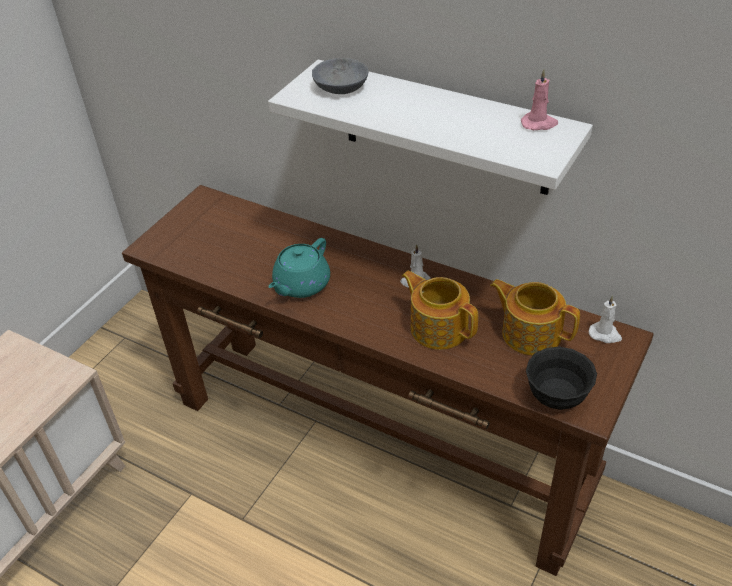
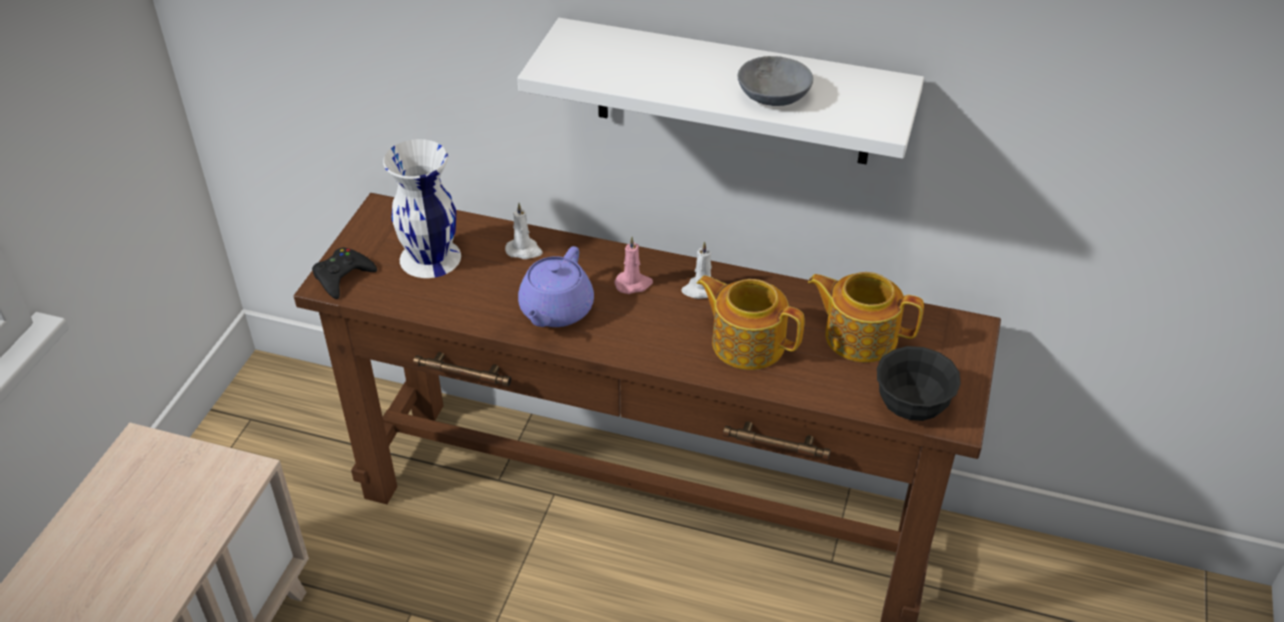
camera: 15 degrees left, 0 degrees up
turquoise teapot [268,238,330,298] -> purple teapot [518,246,594,327]
grey bowl [312,58,368,94] -> grey bowl moved to [738,56,813,106]
pink candle [521,69,558,130] -> pink candle moved to [614,237,653,294]
white candle [589,295,622,343] -> white candle moved to [505,203,543,259]
none -> black game controller [312,248,377,299]
none -> white vase [383,139,461,278]

